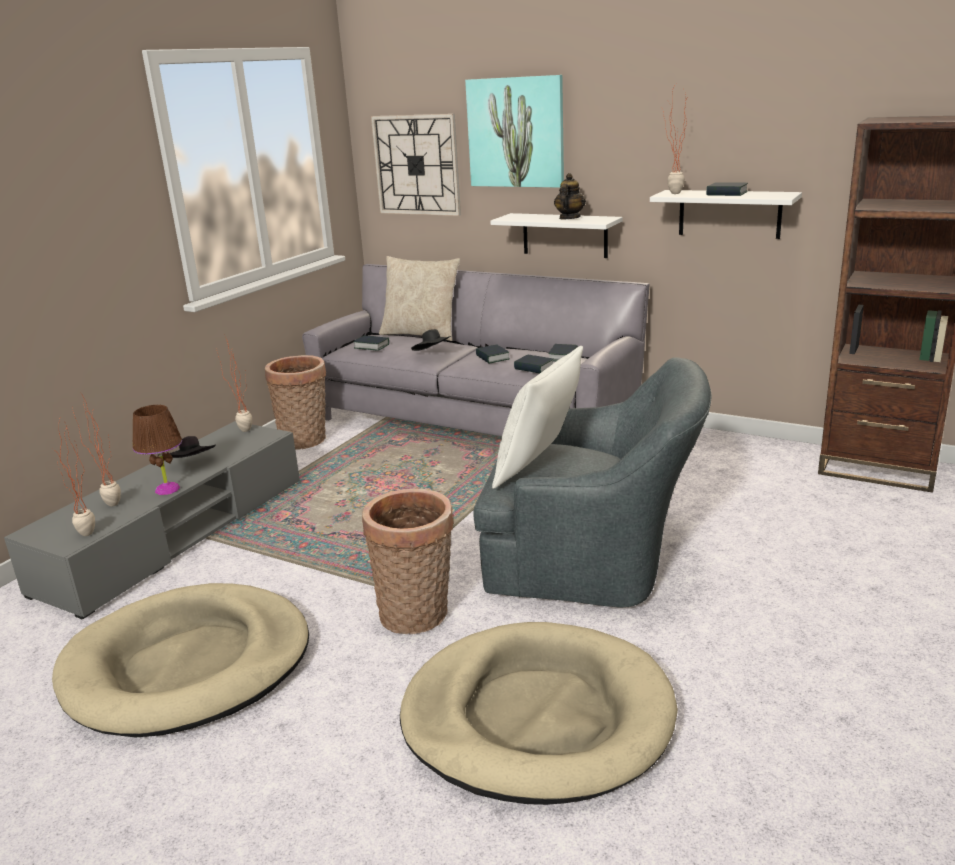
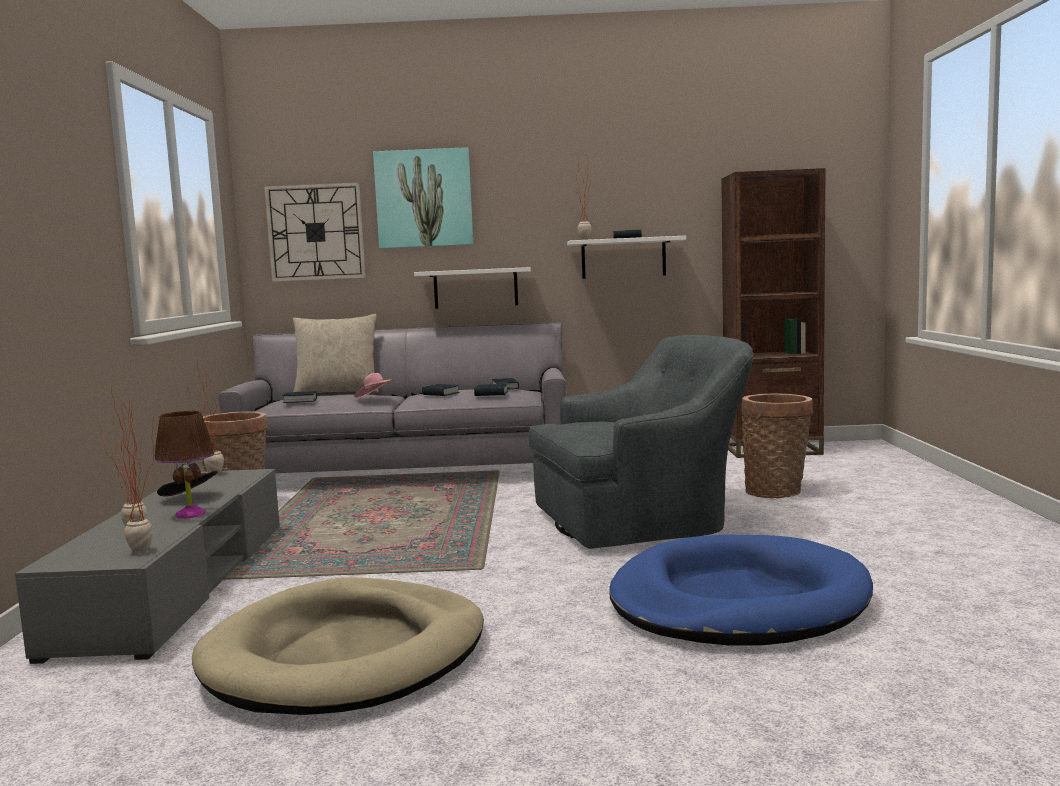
camera: 30 degrees left, 15 degrees down
basket [362,489,454,634] -> basket moved to [741,394,813,498]
beige dog bed [400,622,678,805] -> blue dog bed [609,534,873,645]
black hat [411,329,451,351] -> pink hat [354,373,393,398]
white pillow [492,346,583,489] -> none
teapot [554,173,586,219] -> none

